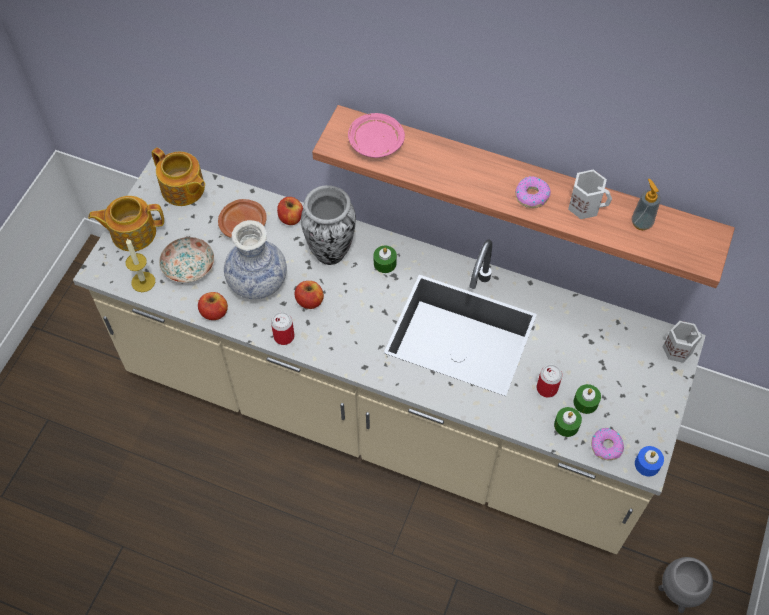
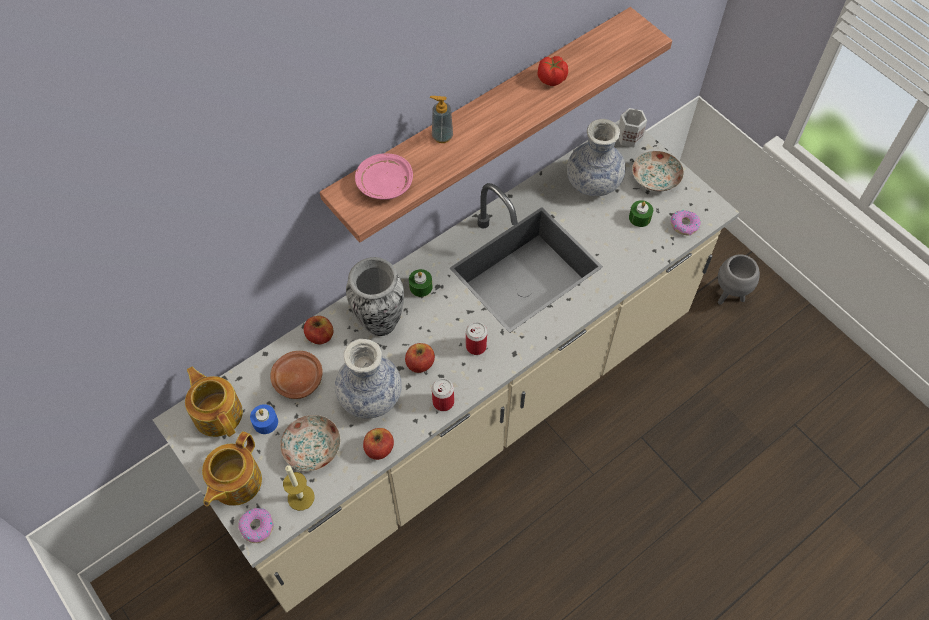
camera: 60 degrees left, 0 degrees up
teapot [152,147,205,206] -> teapot turned 105 degrees counterclockwise [185,366,243,437]
donut [515,176,551,208] -> donut moved to [238,508,274,543]
can [536,364,562,398] -> can moved to [466,322,487,355]
green candle [554,407,582,437] -> none
white mug [568,169,612,219] -> tomato [538,56,568,86]
soap dispenser [632,179,661,230] -> soap dispenser moved to [430,96,453,143]
blue candle [635,446,664,476] -> blue candle moved to [250,404,278,434]
none -> vase [567,119,626,196]
none -> plate [632,151,684,192]

